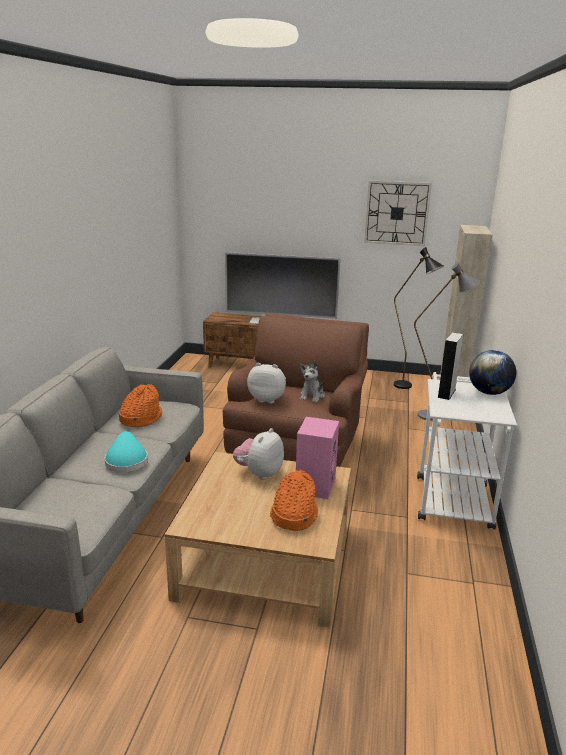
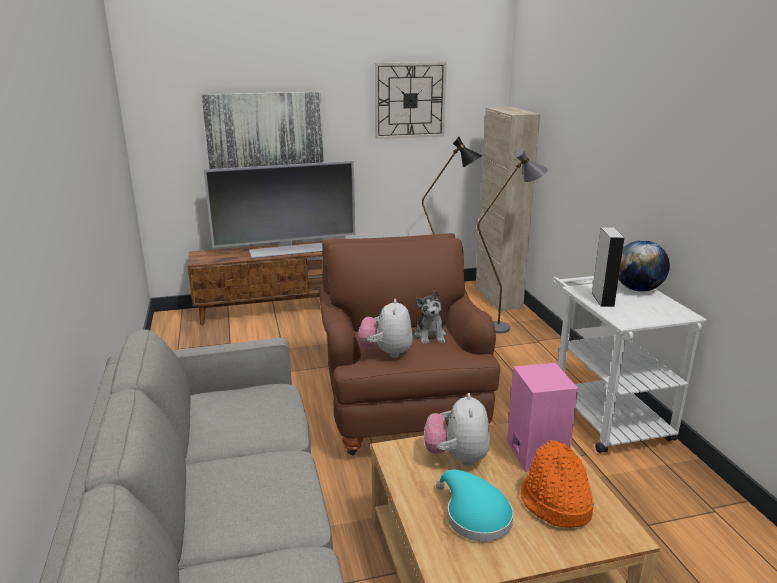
camera: 25 degrees left, 0 degrees up
turquoise hat [105,431,148,473] -> turquoise hat moved to [436,470,513,542]
orange hat [119,384,162,427] -> none
plush toy [247,363,286,404] -> plush toy turned 75 degrees counterclockwise [359,299,413,358]
none -> picture [202,92,324,169]

